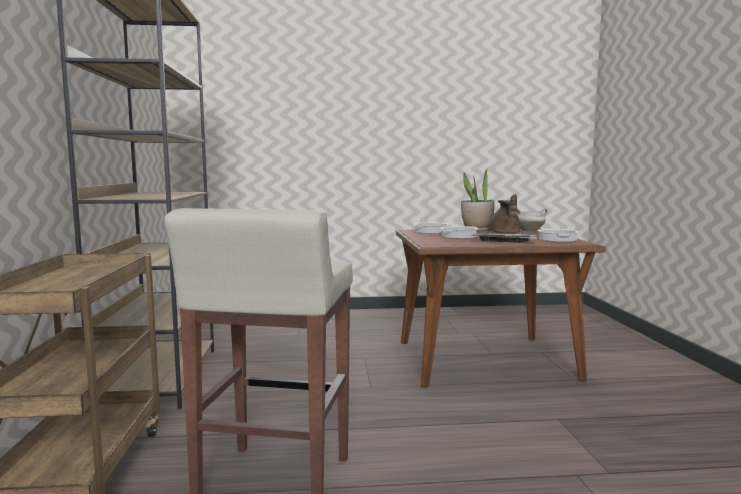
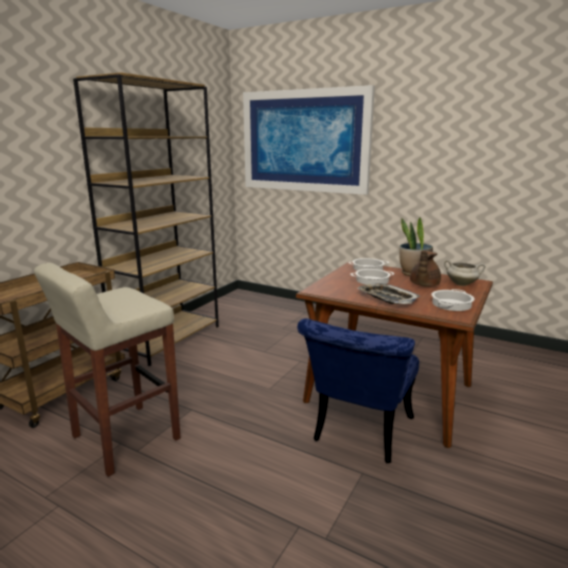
camera: 35 degrees right, 10 degrees up
none -> picture [243,85,375,195]
none -> blue chair [297,318,419,463]

